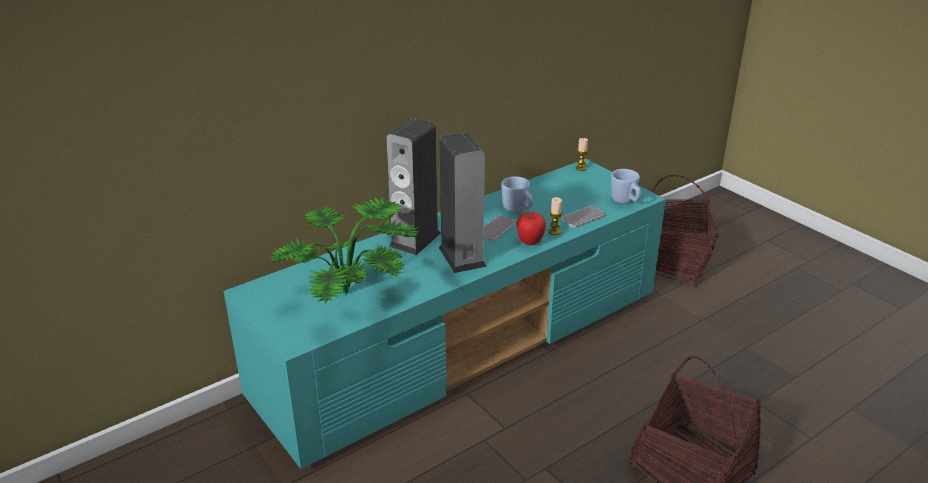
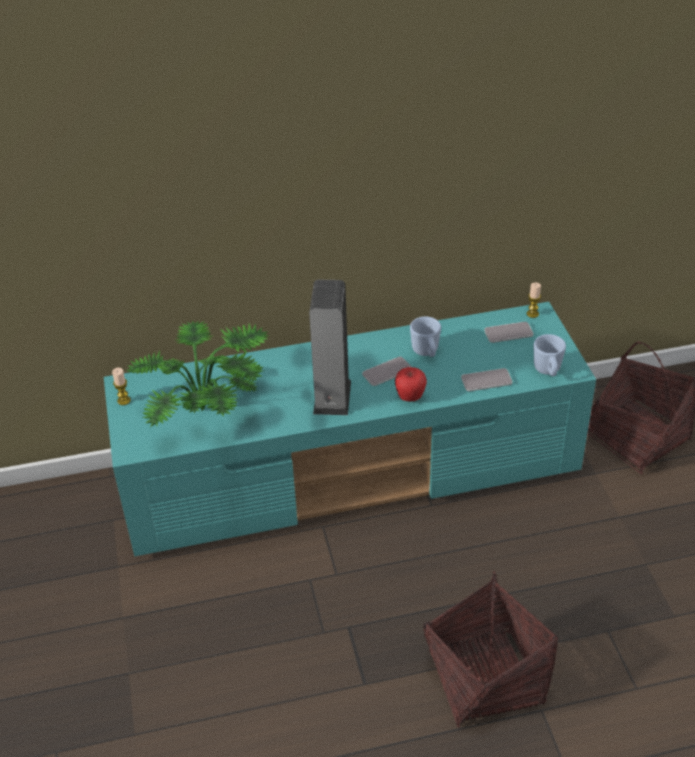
camera: 25 degrees right, 10 degrees up
speaker [386,118,441,255] -> none
candle [549,197,562,235] -> candle moved to [112,368,131,405]
none -> phone [484,322,533,343]

